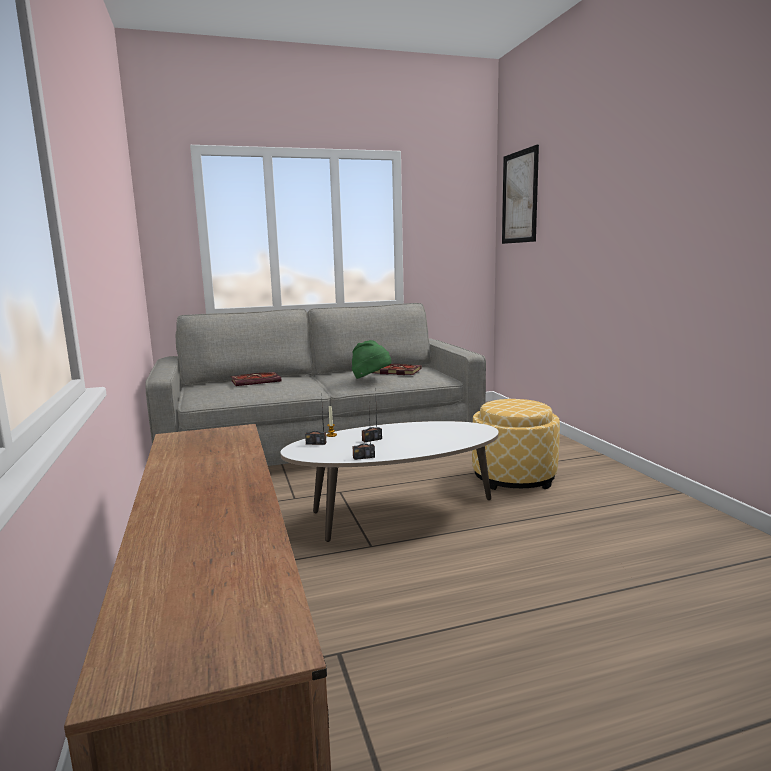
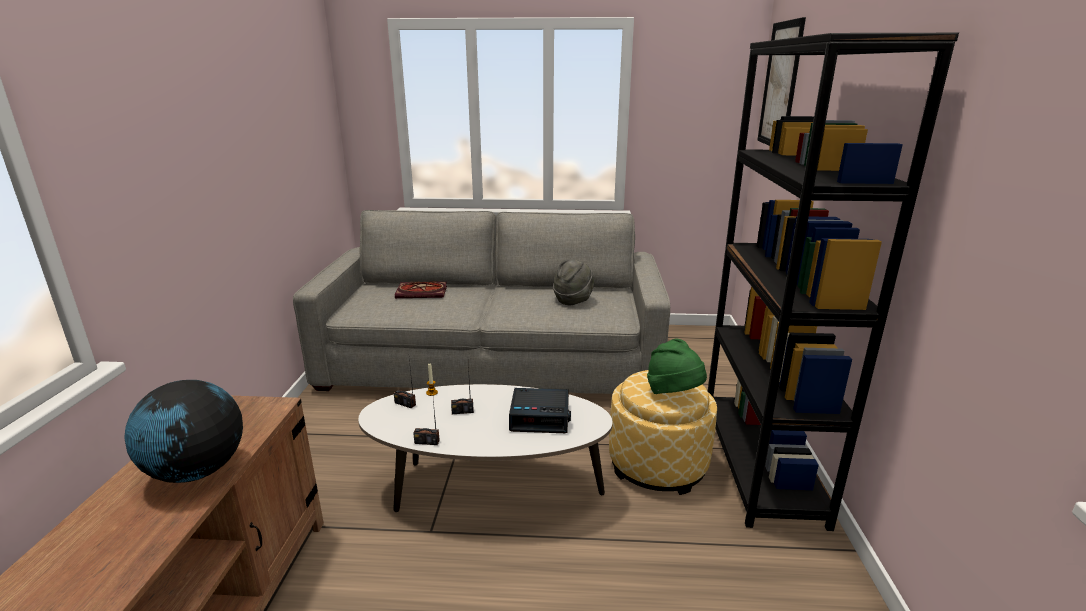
camera: 20 degrees right, 10 degrees up
green hat [352,340,392,379] -> green hat moved to [647,338,707,394]
book [373,364,421,375] -> grey hat [553,259,594,305]
none -> globe [124,380,243,483]
none -> alarm clock [509,388,571,433]
none -> black bookcase [708,33,959,531]

